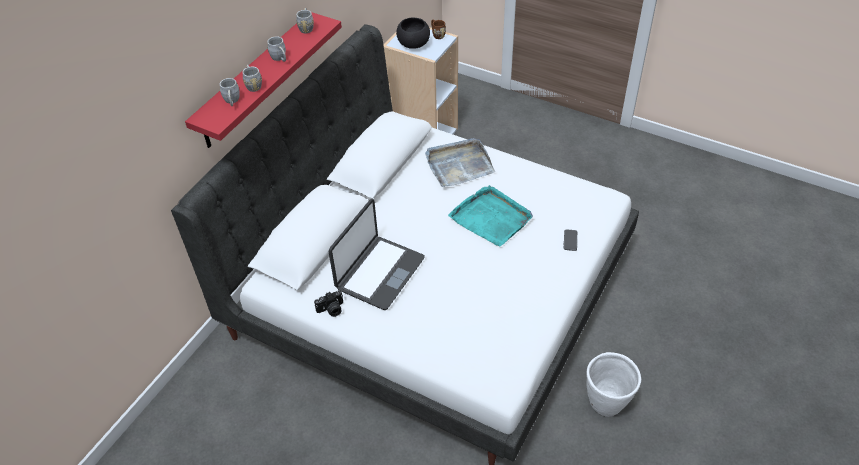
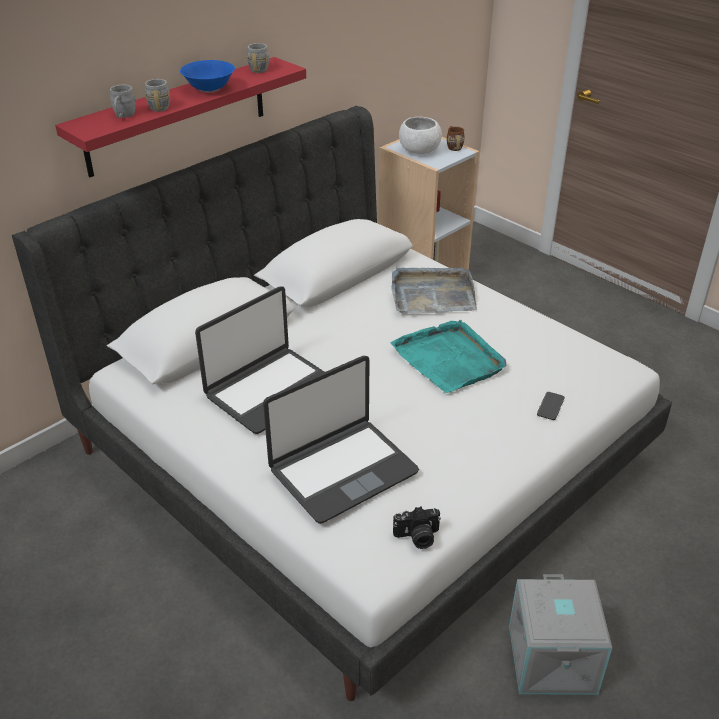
camera: 15 degrees right, 10 degrees down
grey mug [267,36,286,62] -> blue bowl [180,60,235,93]
camera [314,291,343,317] -> camera moved to [393,506,441,549]
black bowl [396,18,430,49] -> white bowl [399,117,442,154]
white planter [586,352,641,417] -> grey storage box [509,574,612,695]
none -> laptop [263,356,419,524]

